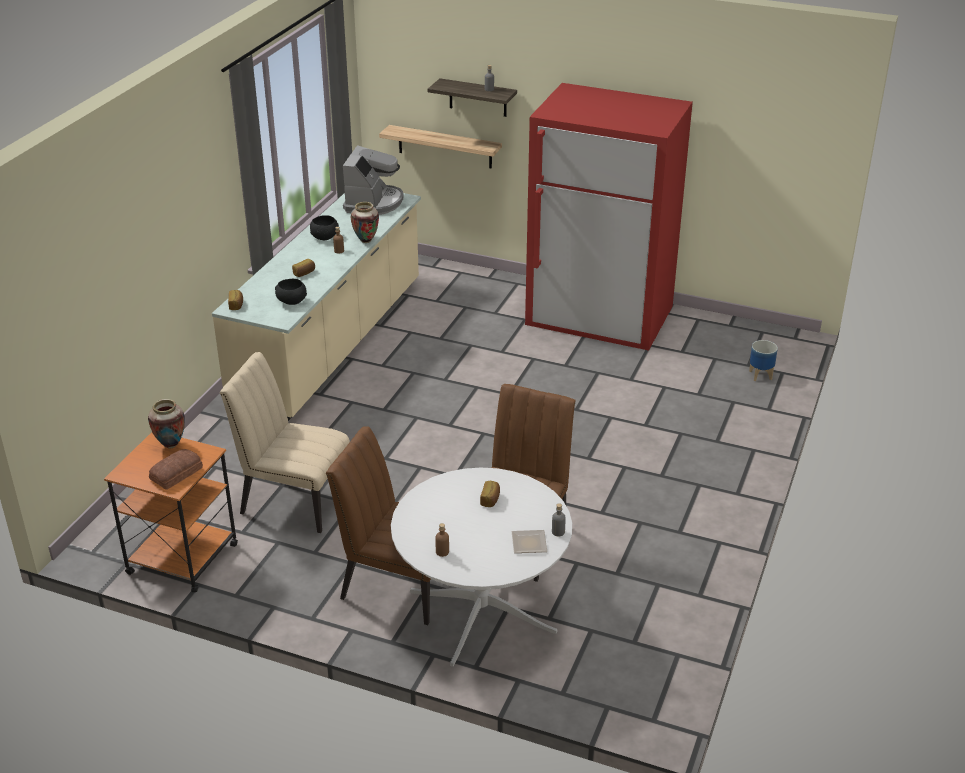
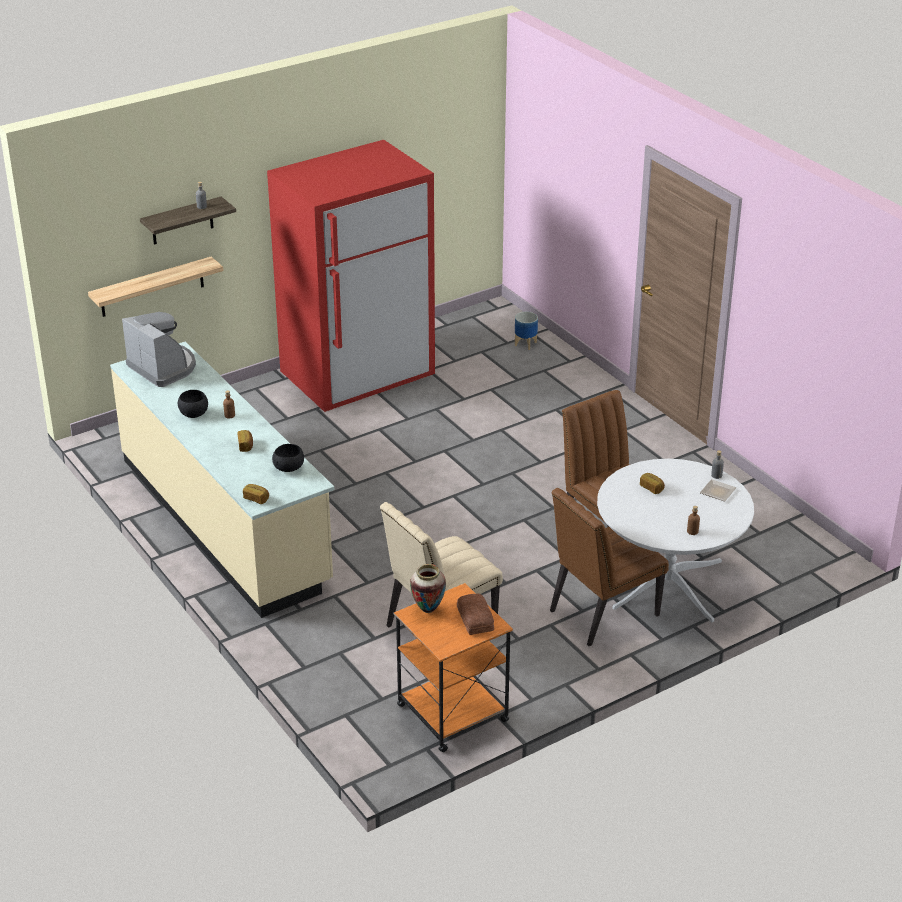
camera: 55 degrees left, 0 degrees up
vase [350,202,379,243] -> none

